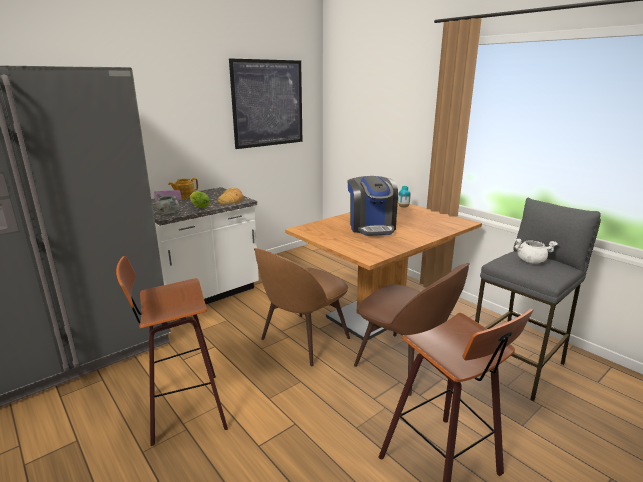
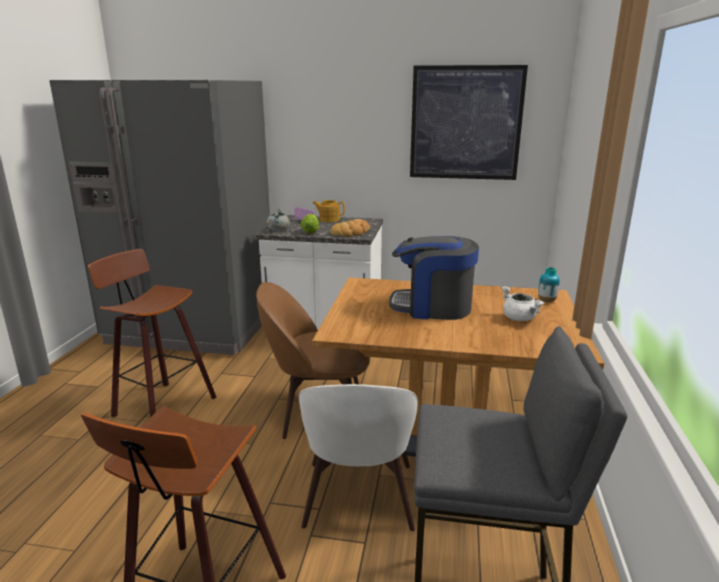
camera: 50 degrees right, 0 degrees up
coffee machine [348,176,398,236] -> coffee machine turned 60 degrees clockwise [389,236,479,320]
brown chair [354,263,470,396] -> white chair [299,384,418,531]
white cooking pot [514,239,558,264] -> white cooking pot moved to [501,286,545,321]

